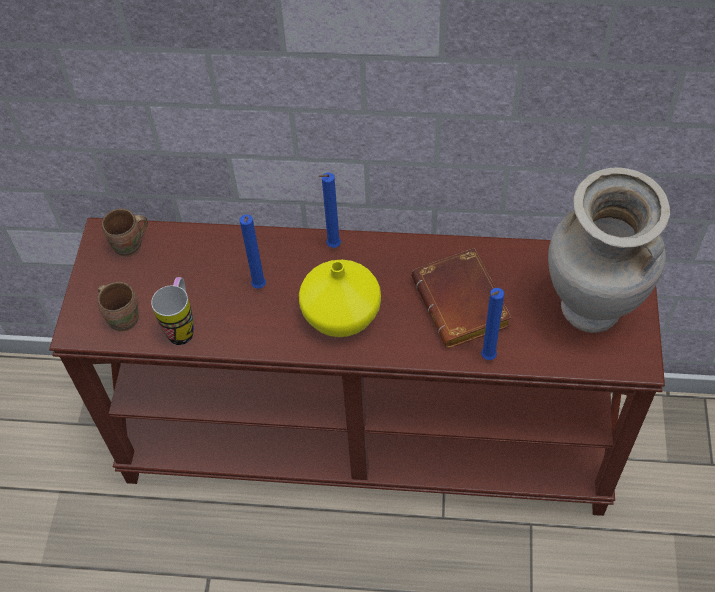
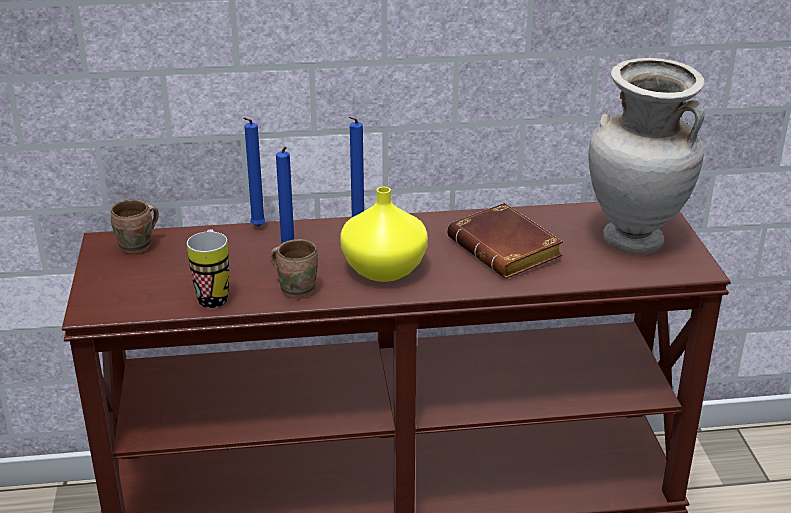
camera: 15 degrees left, 25 degrees down
brown mug [98,282,139,332] -> brown mug moved to [270,239,318,298]
blue candle [481,288,504,360] -> blue candle moved to [243,118,266,227]

